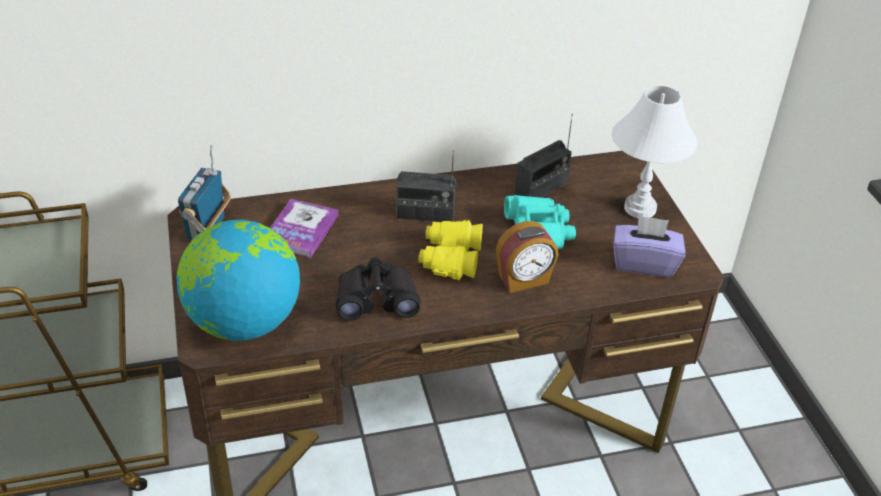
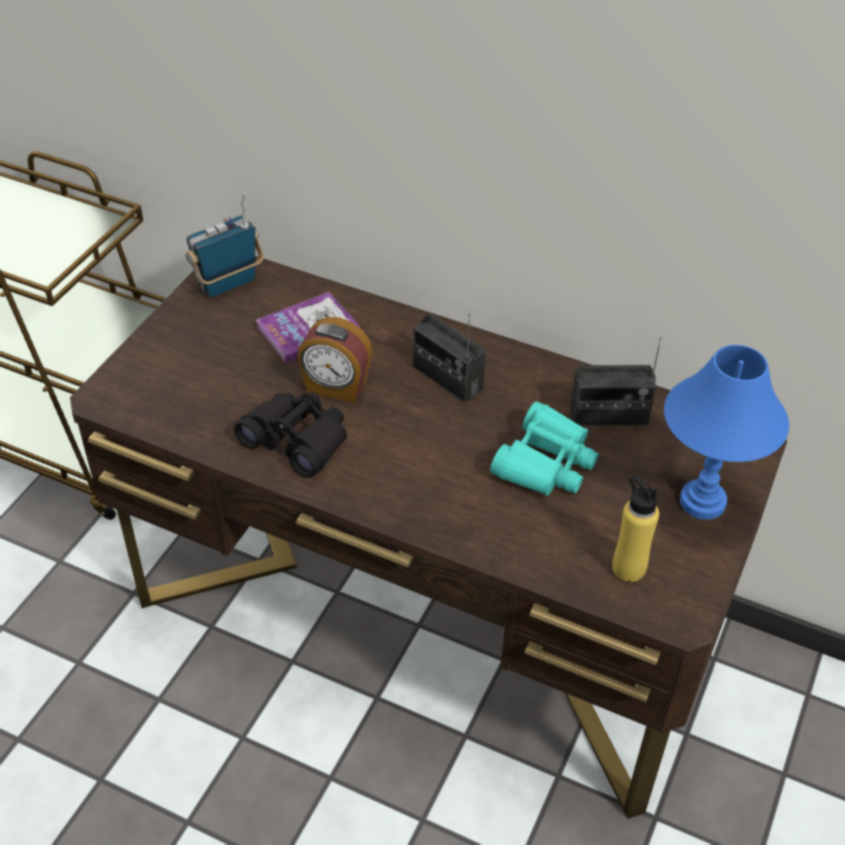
camera: 40 degrees right, 5 degrees up
globe [177,220,300,341] -> none
yellow binoculars [418,220,483,280] -> none
alarm clock [496,221,558,293] -> alarm clock moved to [297,317,373,403]
white table lamp [612,85,697,218] -> blue table lamp [664,345,789,520]
purple tissue box [613,215,686,277] -> yellow bottle [612,477,659,582]

